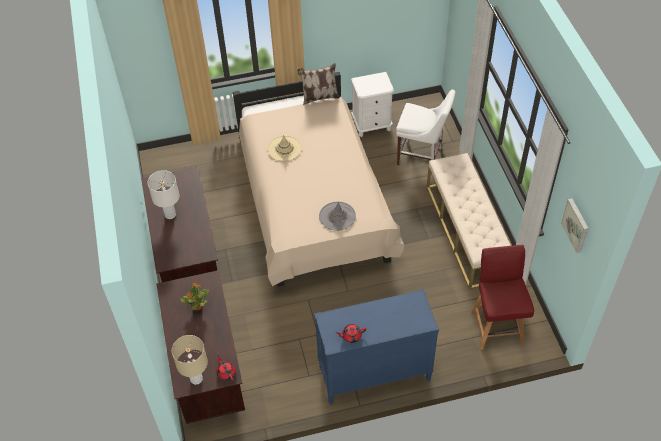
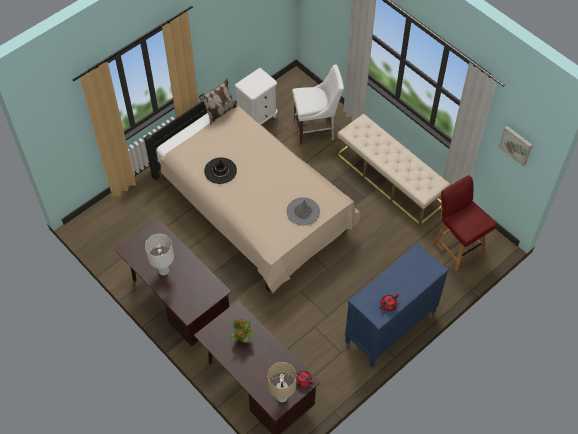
camera: 30 degrees left, 5 degrees up
beige hat [267,135,302,161] -> black hat [204,158,237,184]

